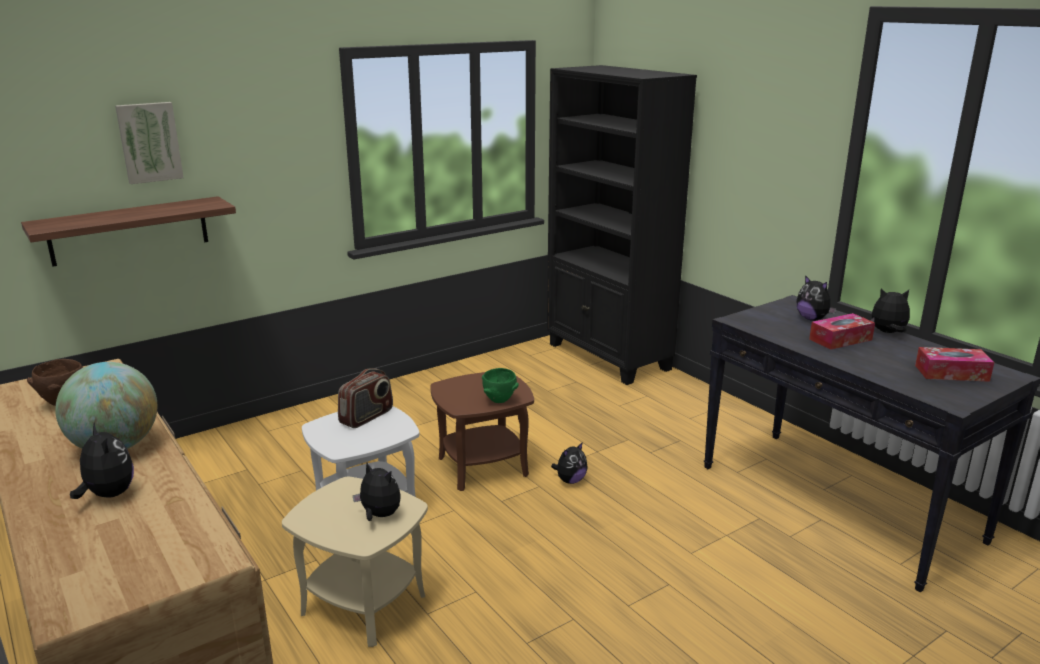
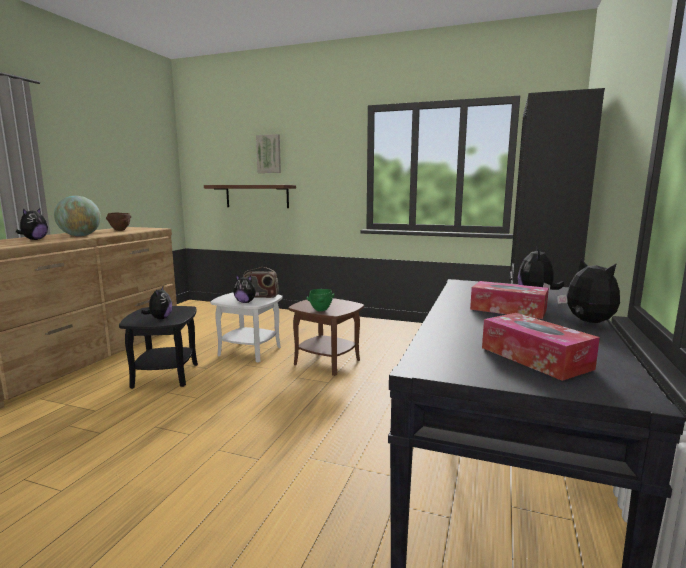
camera: 55 degrees right, 10 degrees down
beige side table [282,477,428,647] -> black side table [119,306,198,389]
plush toy [551,442,588,484] -> plush toy moved to [234,275,259,303]

